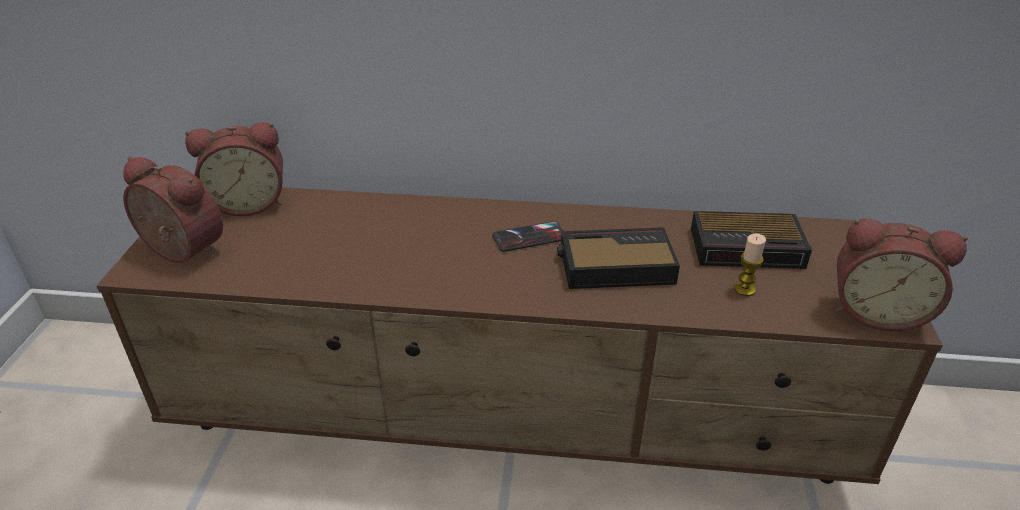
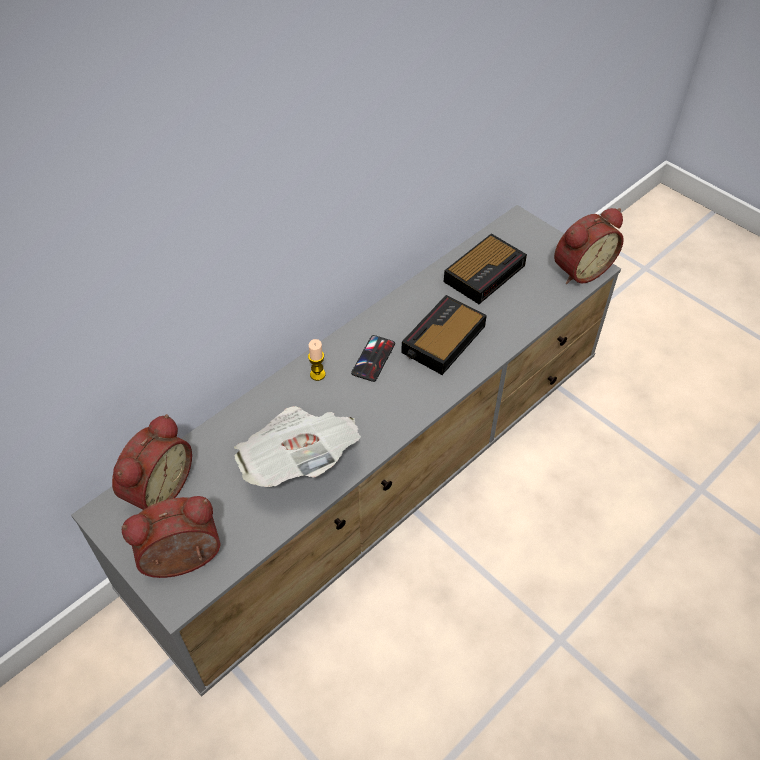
camera: 50 degrees left, 15 degrees up
brown tv stand [97,187,943,484] -> grey tv stand [71,205,621,697]
candle [734,234,766,296] -> candle moved to [308,339,326,381]
none -> newspaper [234,406,361,487]

